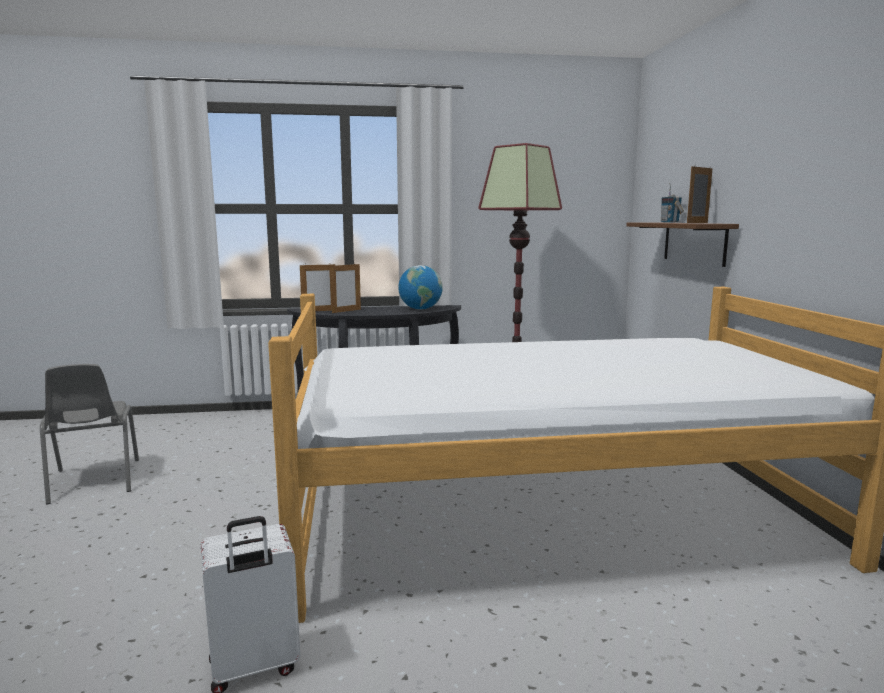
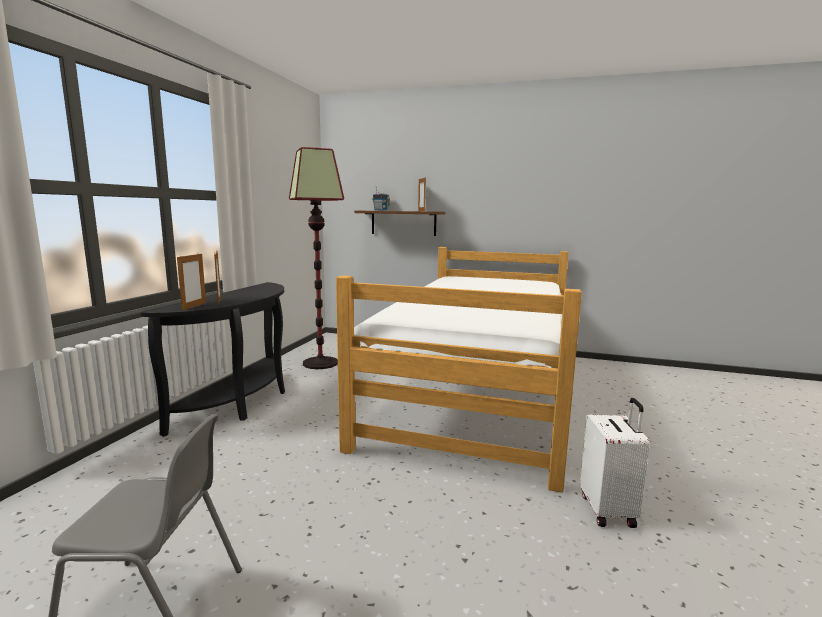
camera: 65 degrees left, 0 degrees up
globe [398,265,443,310] -> none

